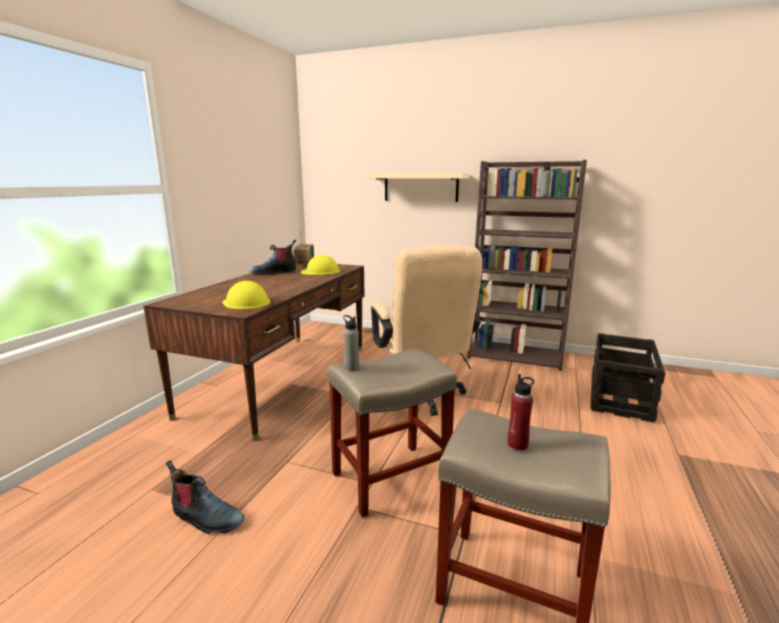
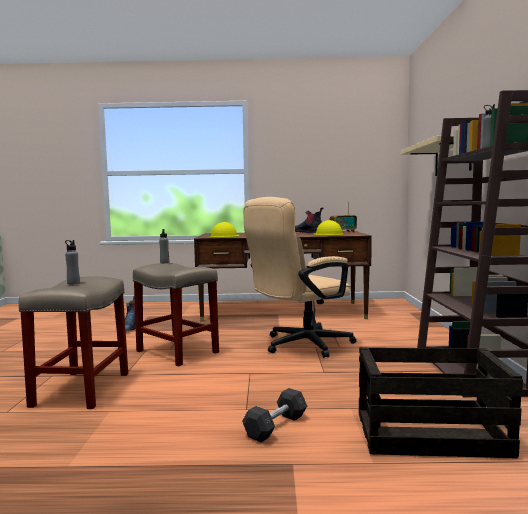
camera: 70 degrees right, 10 degrees down
red bottle [507,374,534,450] -> grey bottle [65,240,80,284]
none -> grey dumbbell [242,388,307,442]

